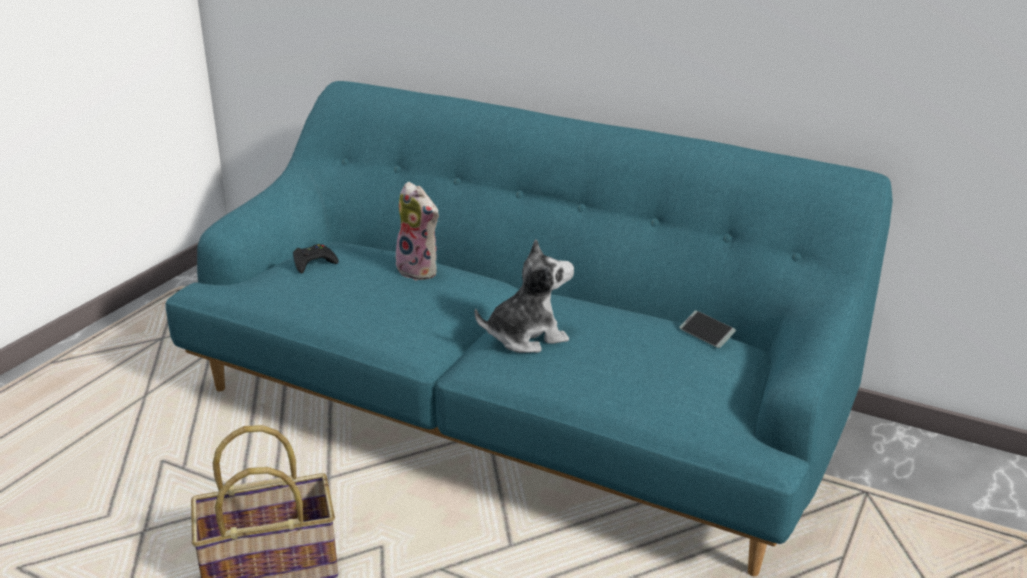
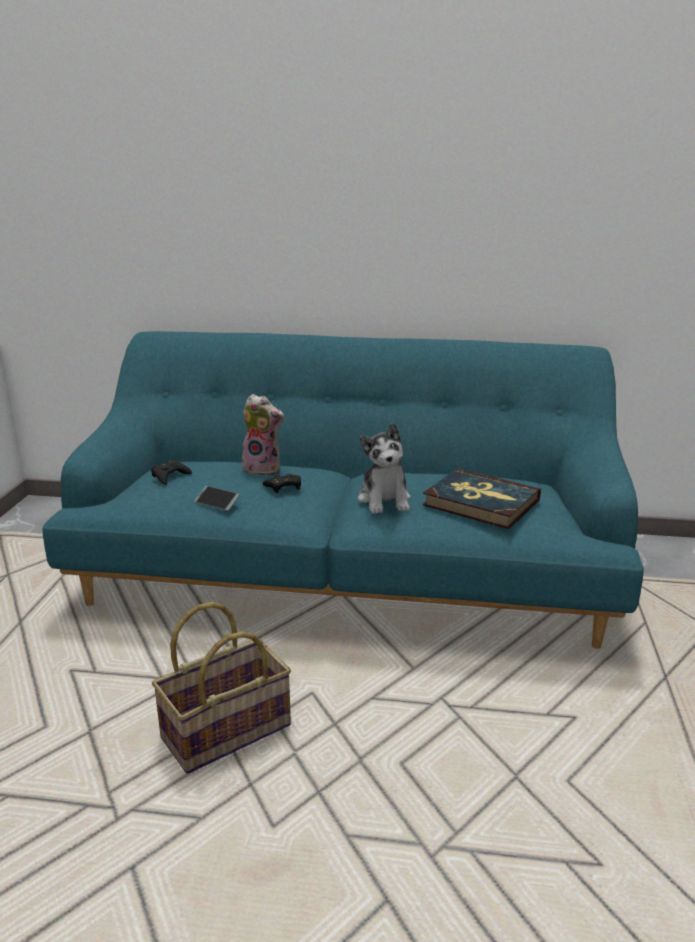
camera: 20 degrees left, 5 degrees down
plush toy [475,239,574,353] -> plush toy turned 120 degrees clockwise [358,423,411,514]
phone [679,310,736,348] -> phone moved to [194,486,240,511]
none -> black game controller [262,474,301,493]
none -> book [422,468,541,529]

